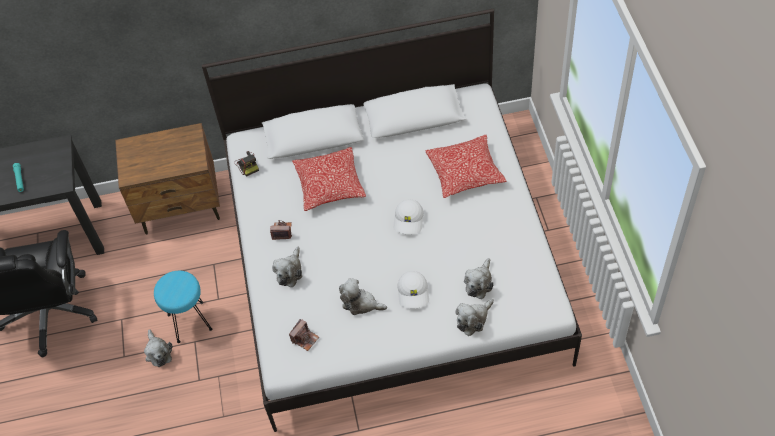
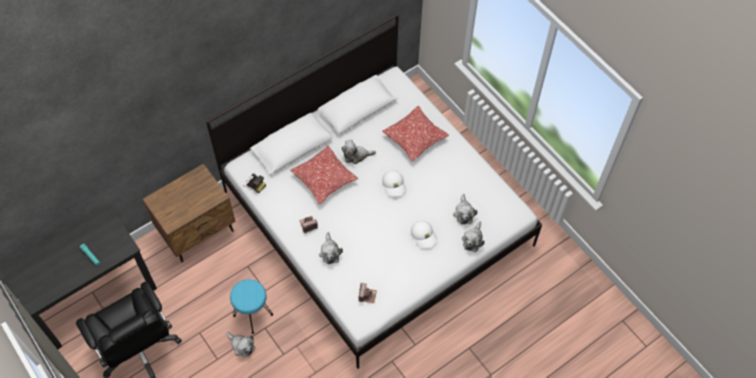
camera: 30 degrees left, 5 degrees up
plush toy [339,278,387,315] -> plush toy moved to [341,140,376,164]

